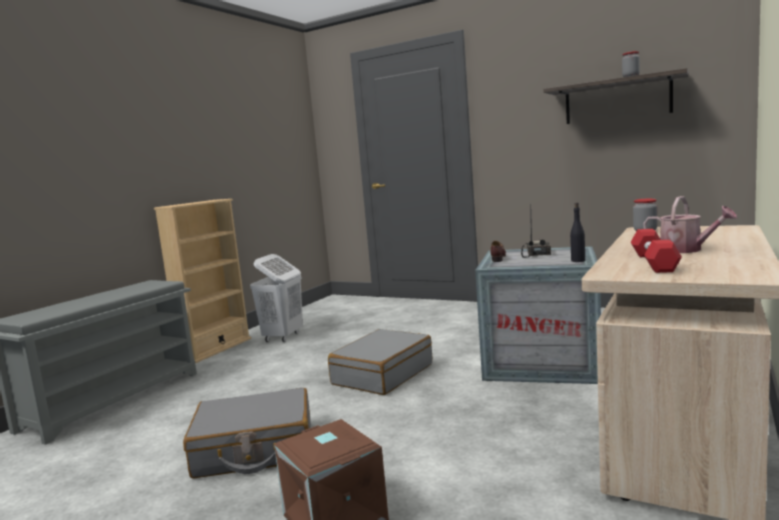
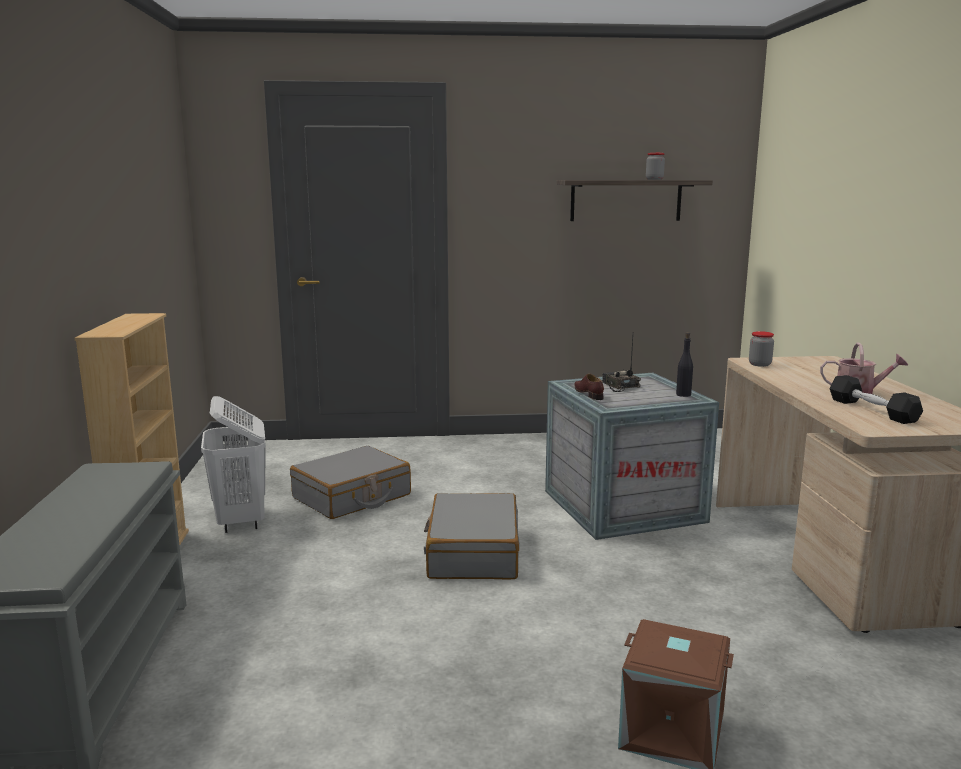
camera: 35 degrees left, 5 degrees up
grey suitcase [183,388,311,479] -> grey suitcase moved to [290,446,411,519]
red dumbbell [631,229,682,273] -> black dumbbell [829,375,923,424]

